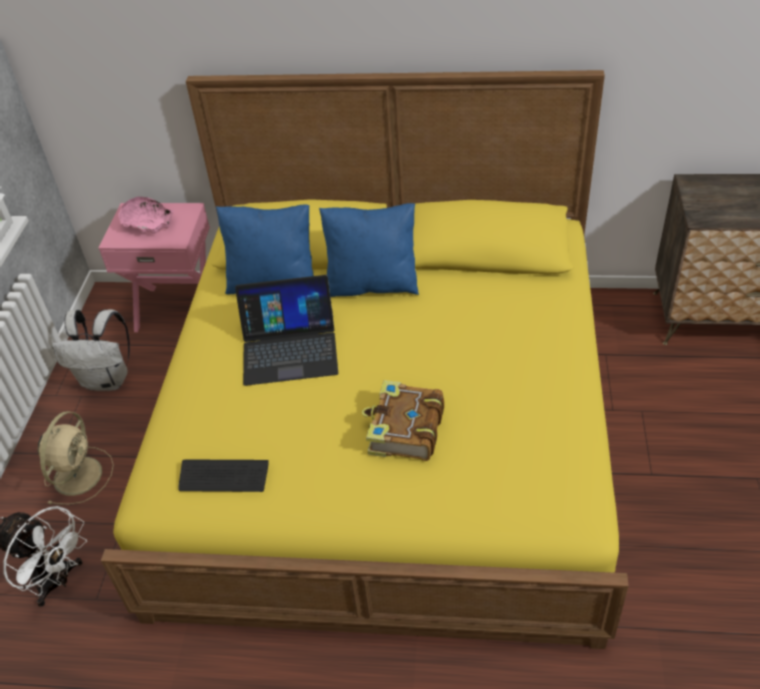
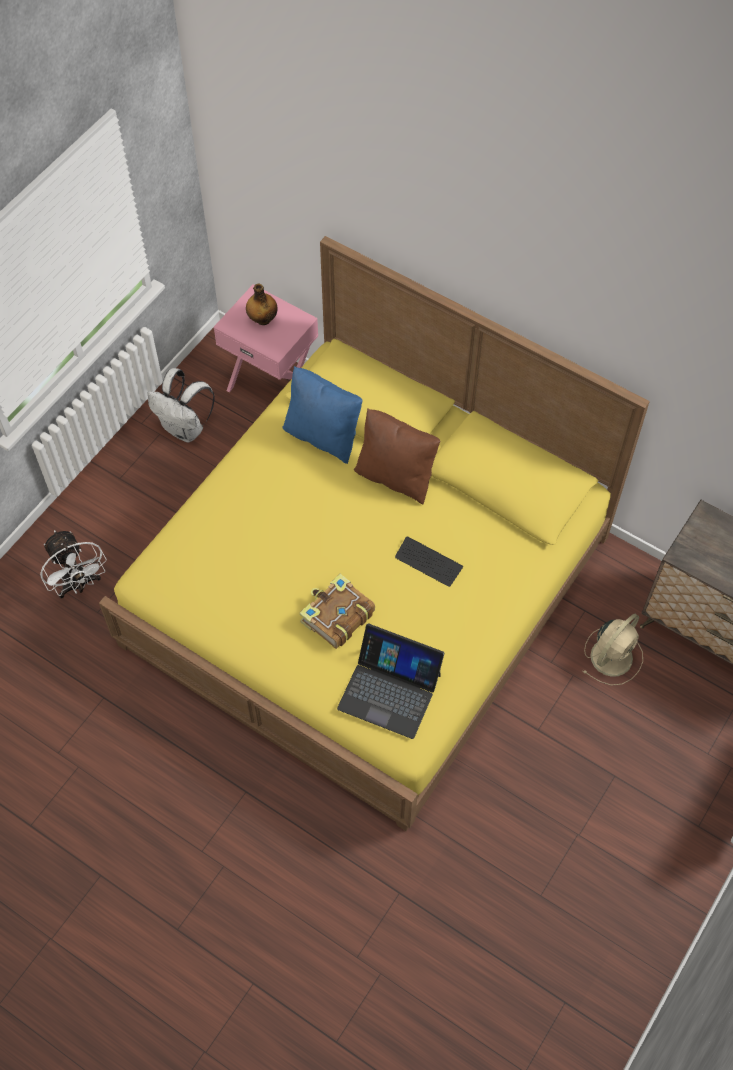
camera: 25 degrees right, 15 degrees up
beige fan [37,411,114,505] -> beige fan moved to [583,614,643,686]
pink bowl [118,197,174,234] -> bottle [246,283,278,325]
keyboard [178,459,269,492] -> keyboard moved to [395,537,463,587]
laptop [235,275,338,386] -> laptop moved to [337,623,445,739]
blue pillow [319,203,419,297] -> brown pillow [354,408,440,505]

